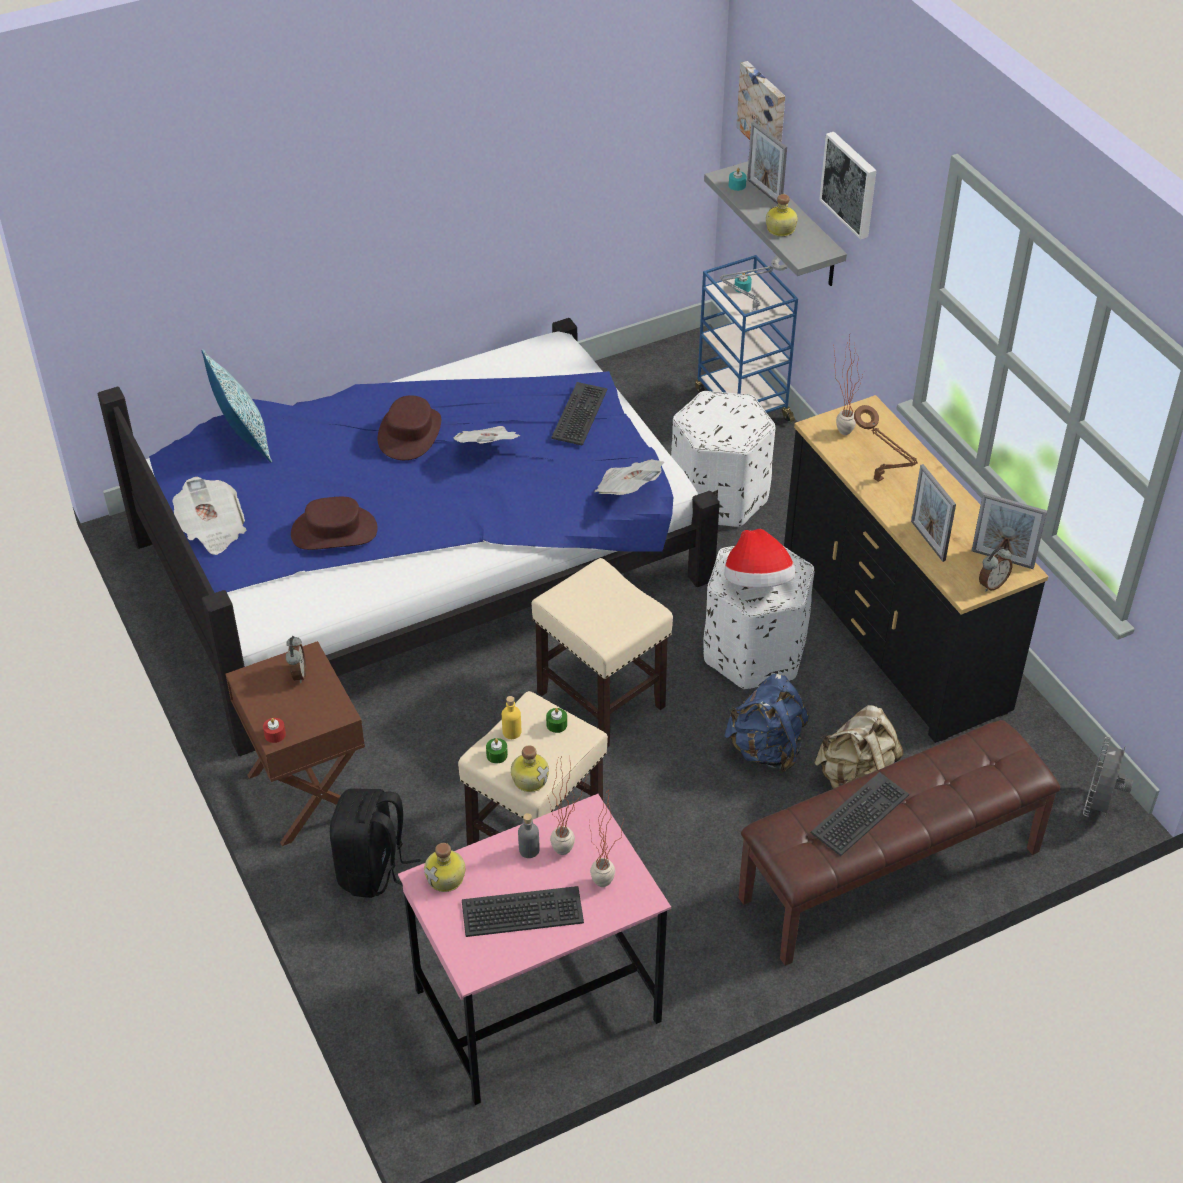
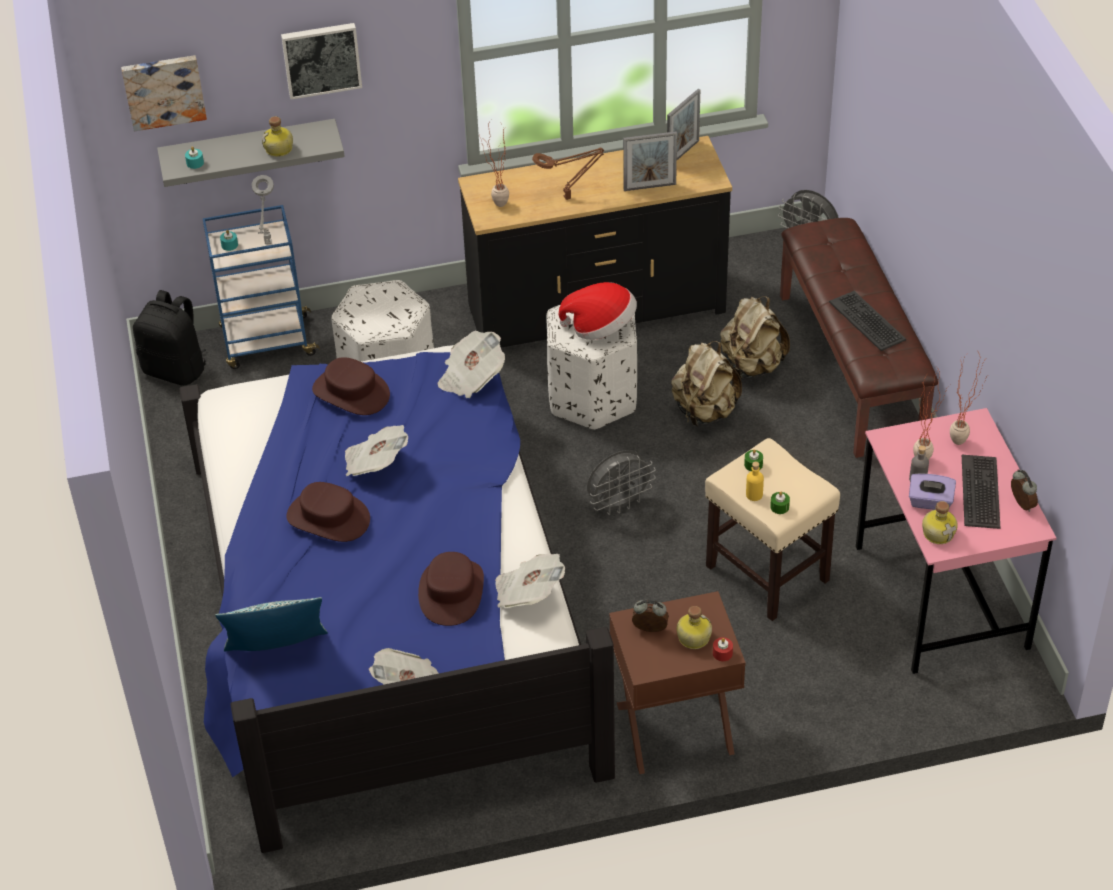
camera: 75 degrees left, 0 degrees up
black backpack [330,788,420,898] -> black backpack moved to [133,290,206,386]
bottle [511,745,549,792] -> bottle moved to [677,606,712,649]
beige stool [532,558,673,747] -> grey fan [587,450,656,515]
keyboard [551,382,607,446] -> brown hat [312,357,390,415]
blue backpack [725,674,810,772] -> beige backpack [671,341,742,426]
picture frame [747,121,787,204] -> none
alarm clock [979,547,1012,591] -> alarm clock moved to [1011,469,1038,512]
none -> newspaper [495,554,565,608]
none -> purple tissue box [909,473,956,510]

